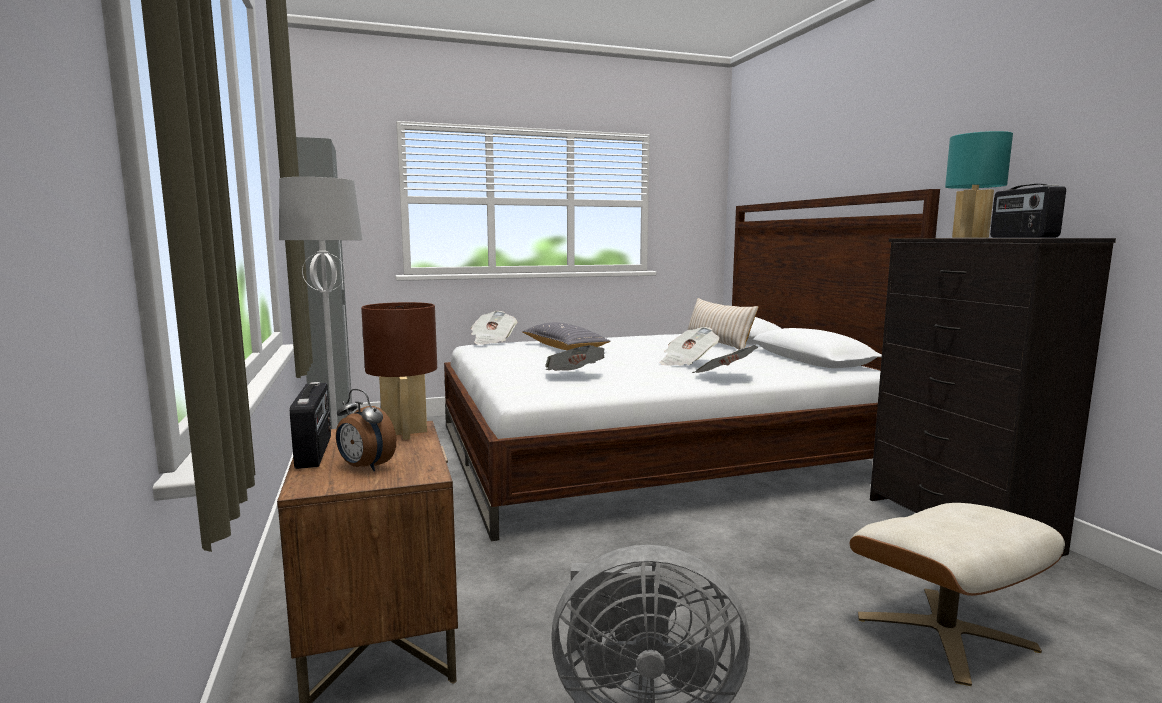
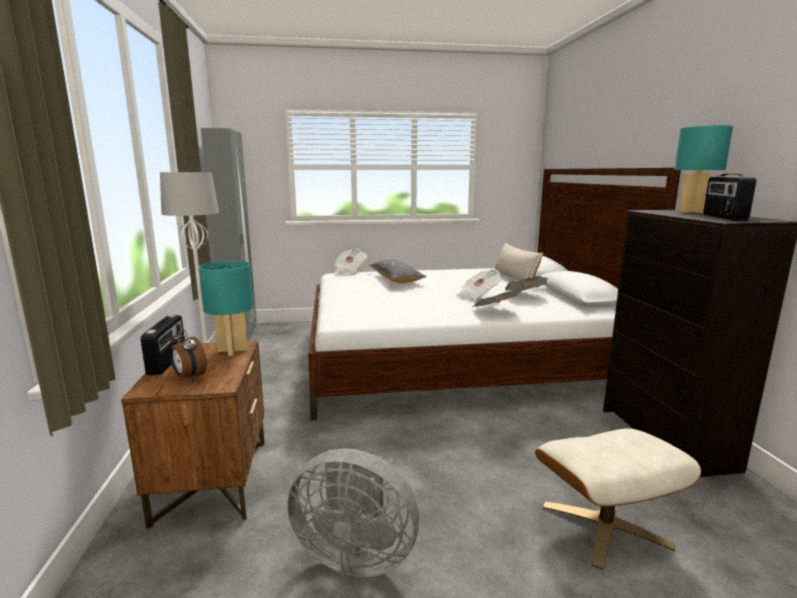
camera: 10 degrees right, 5 degrees up
brown table lamp [361,302,437,440] -> turquoise table lamp [199,261,254,356]
newspaper [546,345,605,371] -> newspaper moved to [505,276,548,291]

